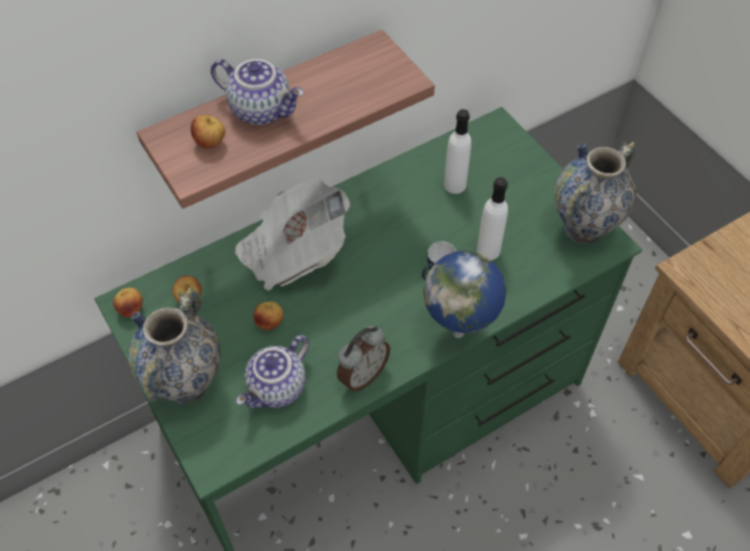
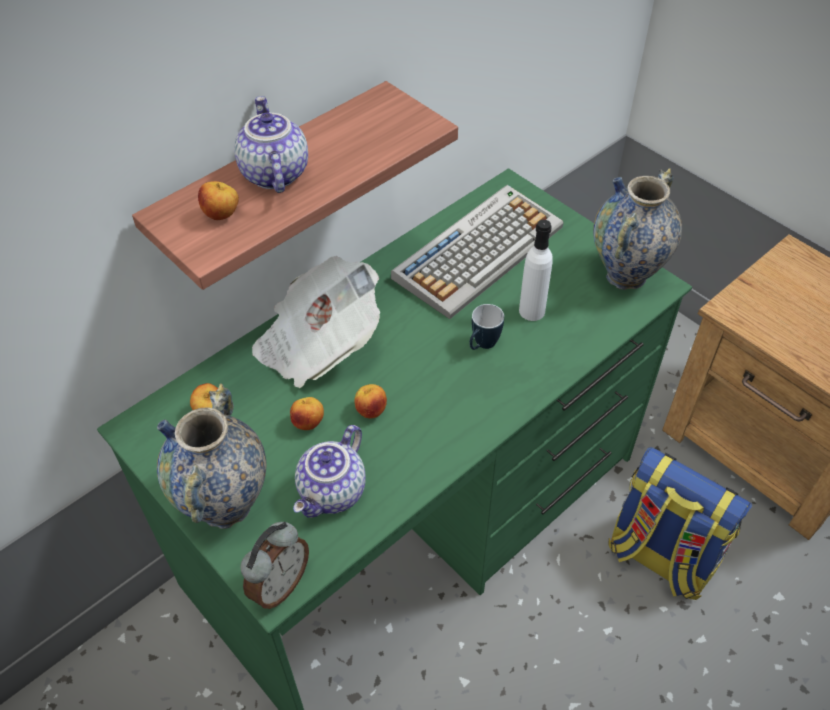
camera: 10 degrees left, 5 degrees down
apple [113,288,143,317] -> apple moved to [354,384,387,419]
teapot [211,59,304,125] -> teapot turned 120 degrees counterclockwise [234,96,308,193]
alarm clock [337,326,390,391] -> alarm clock moved to [240,522,309,609]
globe [423,251,506,338] -> none
white bottle [444,109,471,194] -> keyboard [391,185,564,319]
none -> backpack [608,447,752,600]

